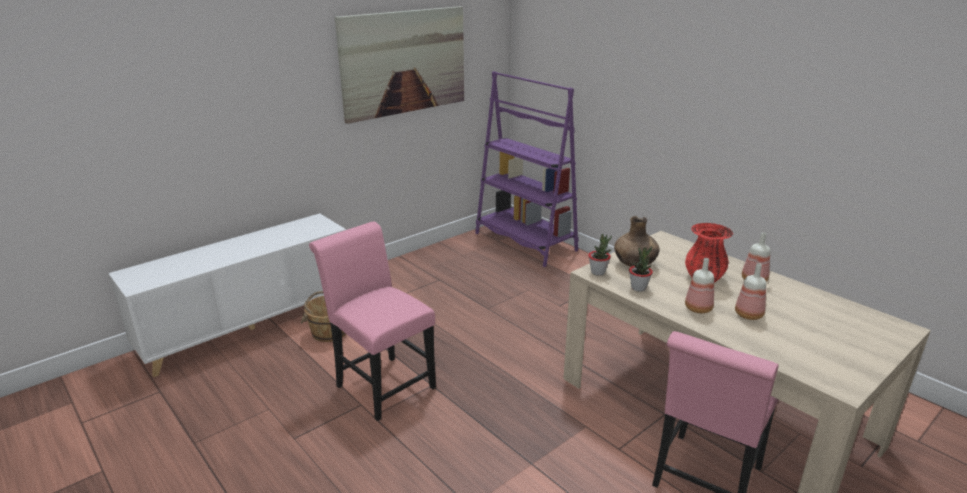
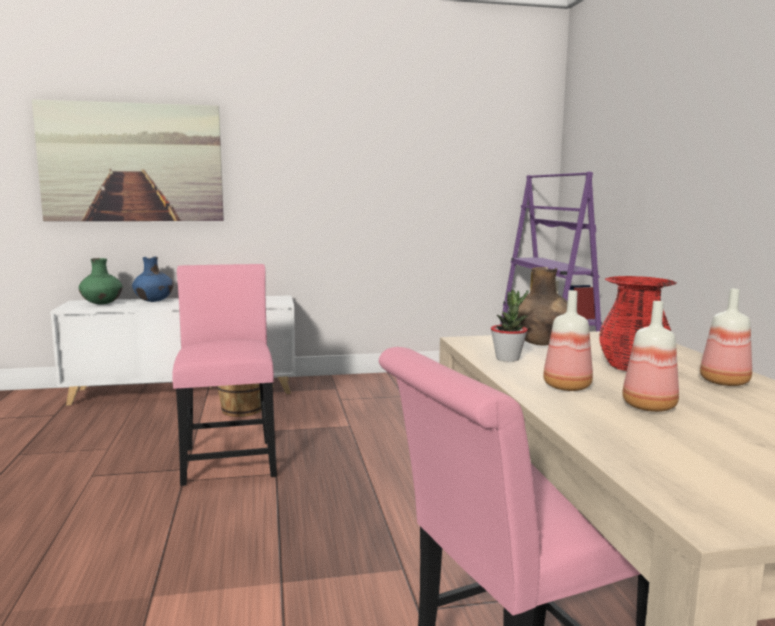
camera: 30 degrees right, 15 degrees down
picture [335,6,464,124] -> picture moved to [32,99,224,221]
potted plant [588,234,612,276] -> none
none -> green vase [79,258,122,305]
none -> blue vase [132,256,174,302]

